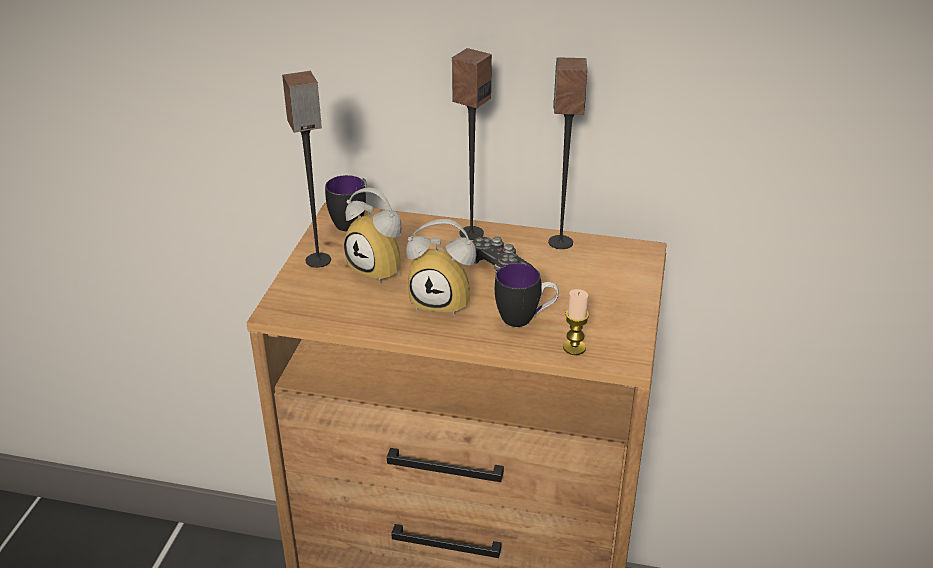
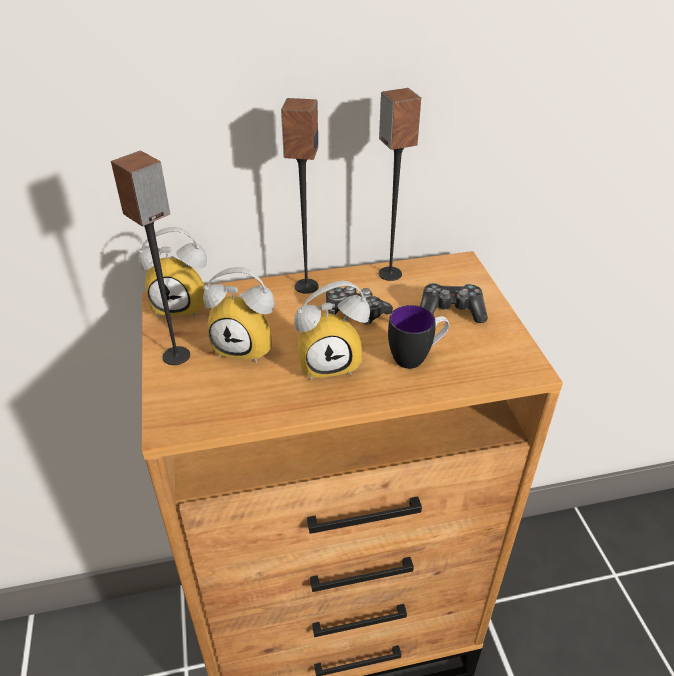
camera: 25 degrees left, 5 degrees up
mug [325,175,367,231] -> alarm clock [138,227,207,318]
candle [563,289,589,355] -> none
none -> game controller [420,283,488,323]

